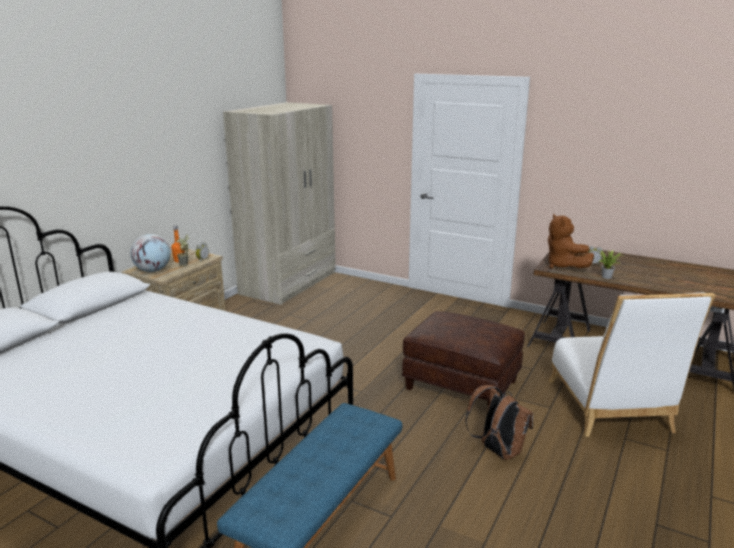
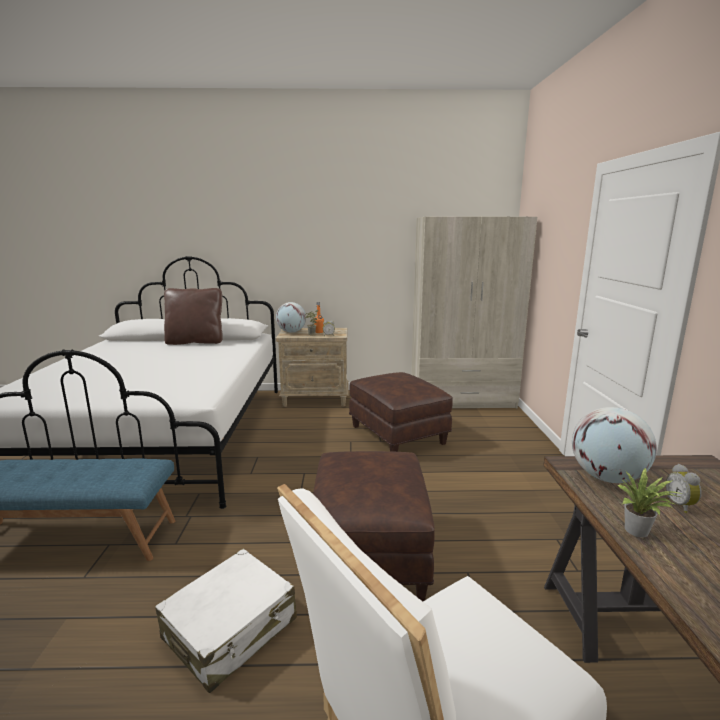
camera: 60 degrees right, 5 degrees down
brown backpack [465,385,533,460] -> white suitcase [155,549,297,693]
brown plush toy [548,214,594,269] -> globe [572,407,657,483]
none -> brown pillow [164,288,223,345]
none -> brown ottoman [349,372,453,452]

